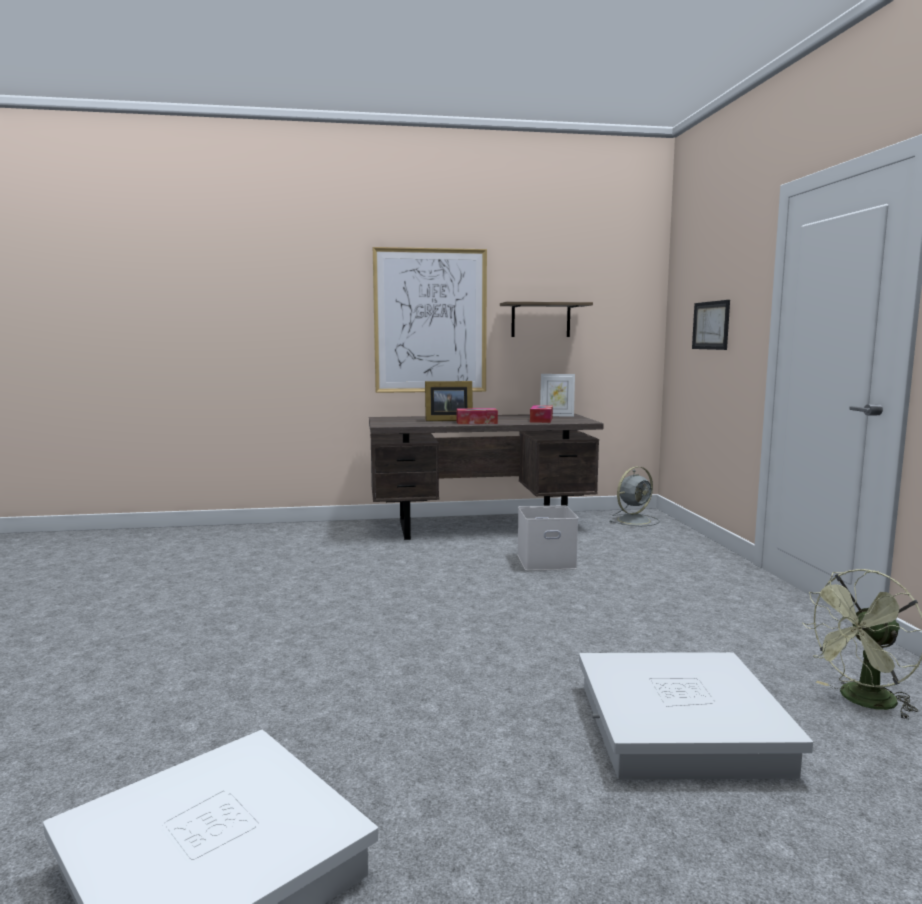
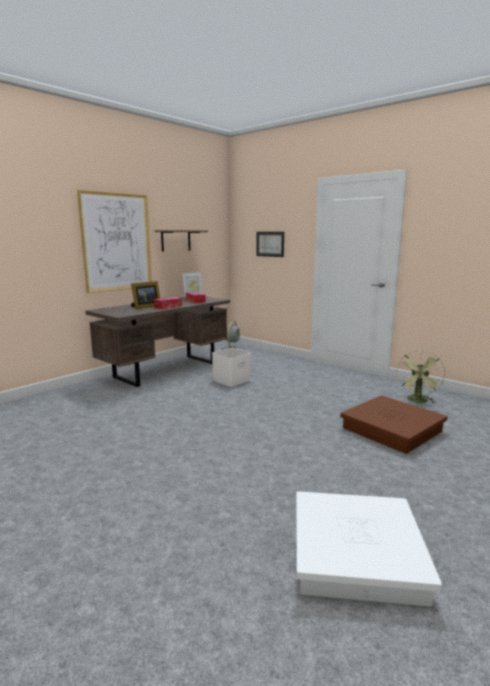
camera: 40 degrees left, 5 degrees up
white storage box [579,652,813,780] -> brown storage box [340,395,448,454]

